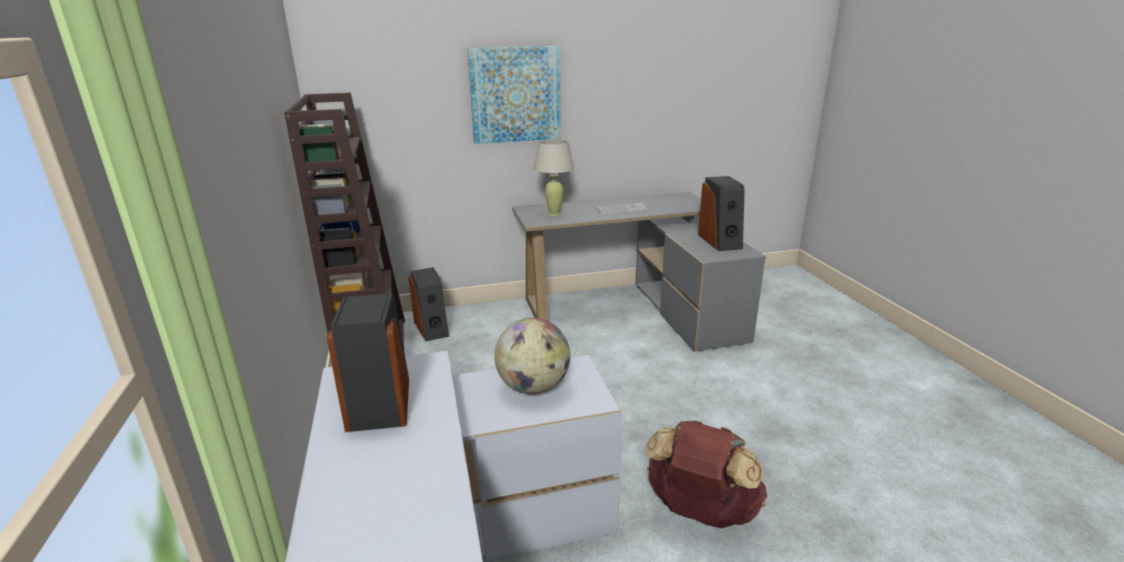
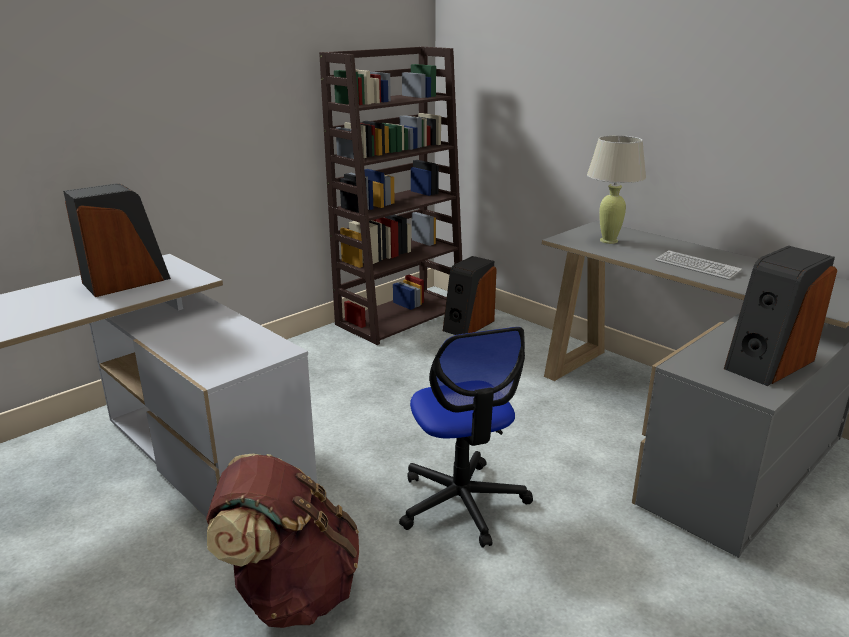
camera: 60 degrees right, 0 degrees up
picture [467,46,561,144] -> none
globe [494,318,570,394] -> none
none -> office chair [399,327,533,548]

